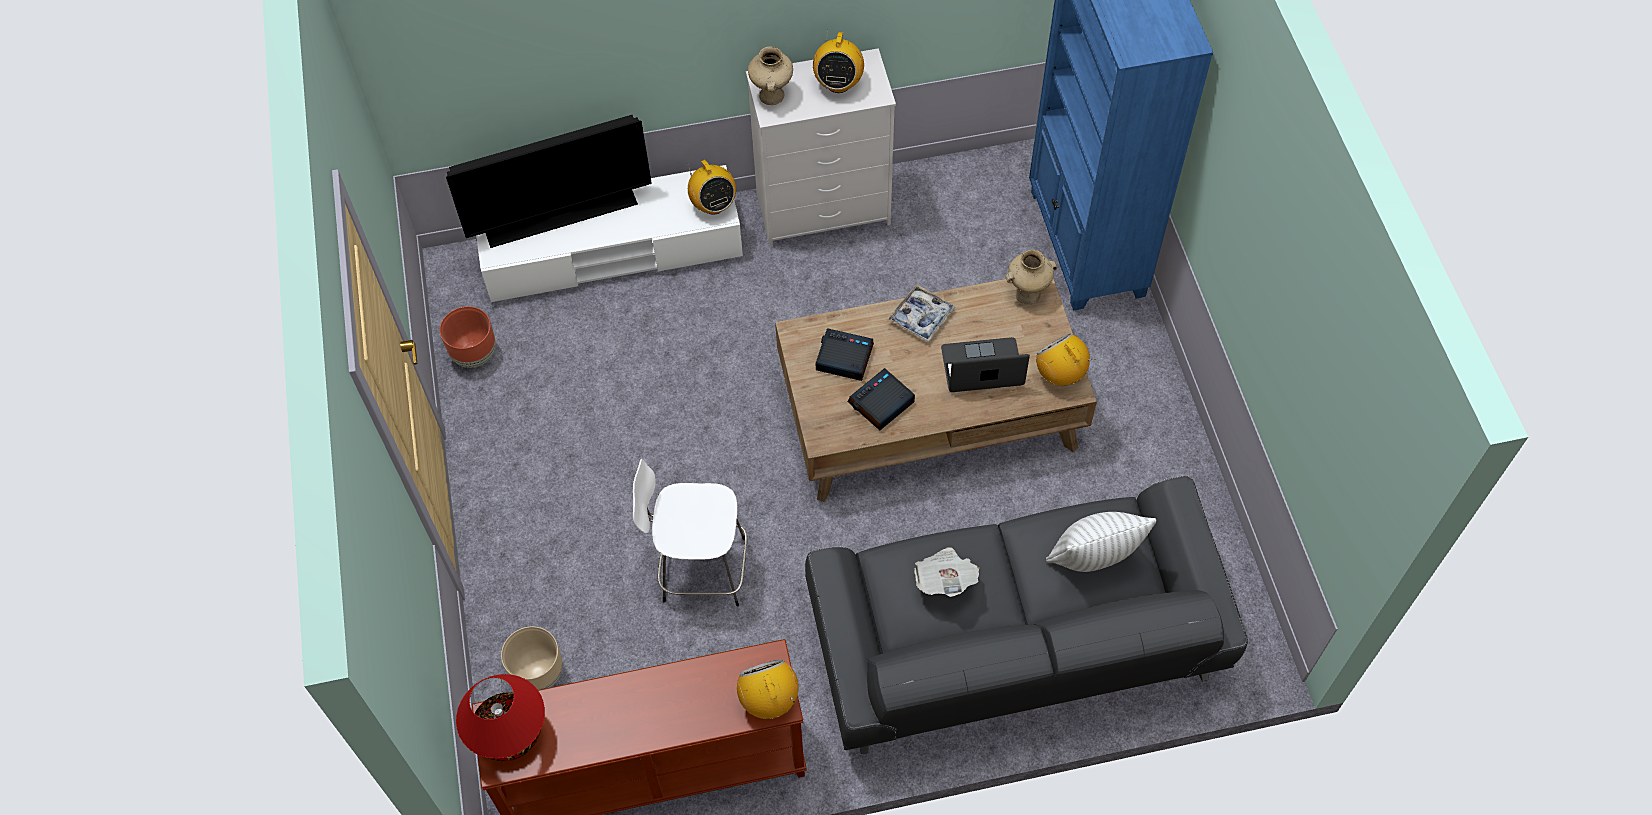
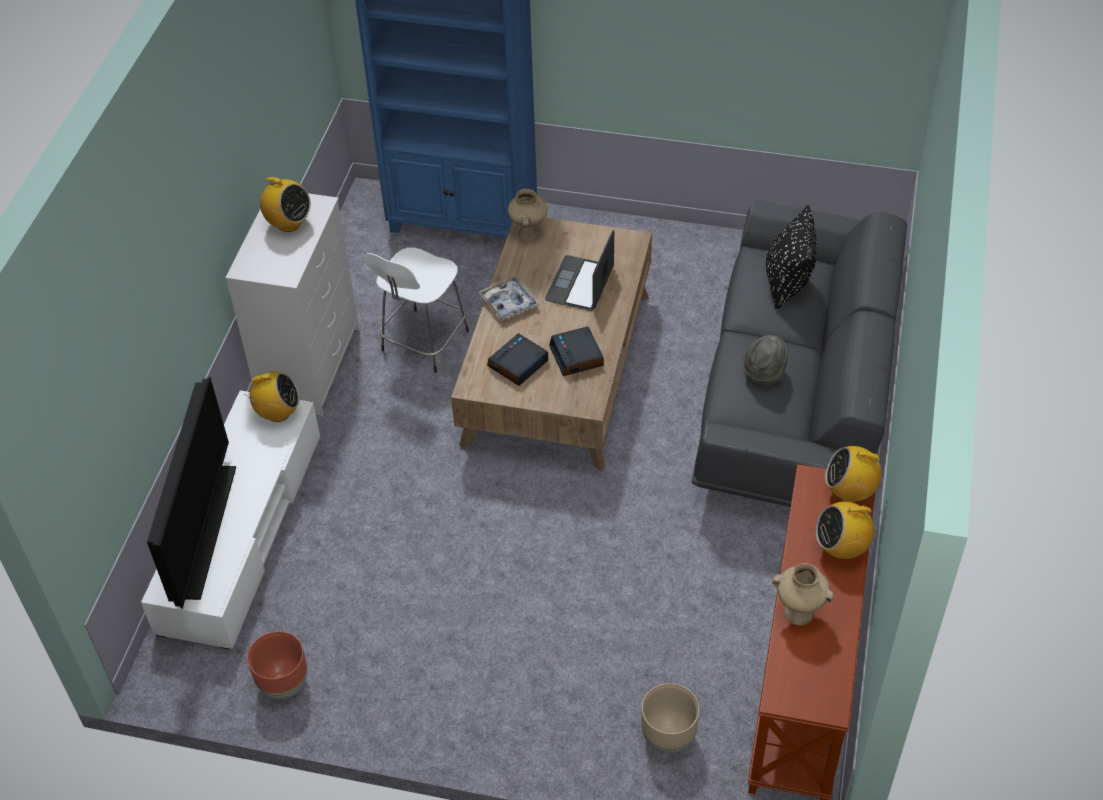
camera: 65 degrees left, 10 degrees down
red table lamp [456,674,545,761] -> none
white stool [633,459,747,606] -> white stool moved to [364,247,469,373]
beige vase [748,46,793,105] -> beige vase moved to [772,563,834,625]
newspaper [914,547,980,597] -> grey hat [742,335,788,386]
radio [1036,333,1096,386] -> radio moved to [816,498,874,560]
white pillow [1046,512,1156,572] -> black pillow [766,205,817,310]

